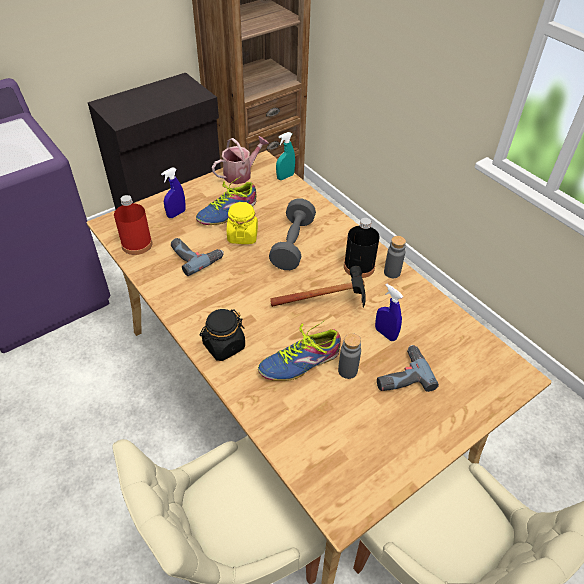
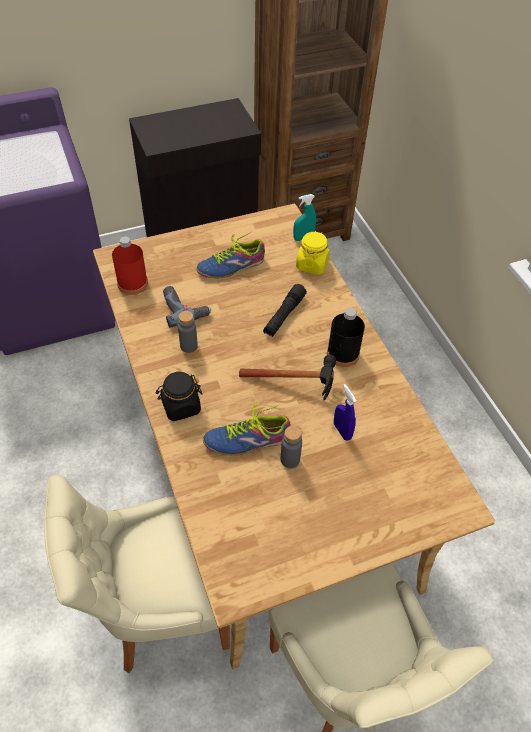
camera: 15 degrees right, 5 degrees up
blue spray bottle [161,167,186,218] -> none
watering can [212,136,269,184] -> none
yellow jar [227,202,258,244] -> yellow jar moved to [296,231,330,275]
grey dumbbell [269,199,316,270] -> black flashlight [263,284,307,337]
power drill [377,345,439,392] -> none
grey bottle [384,236,406,278] -> grey bottle moved to [178,311,198,353]

